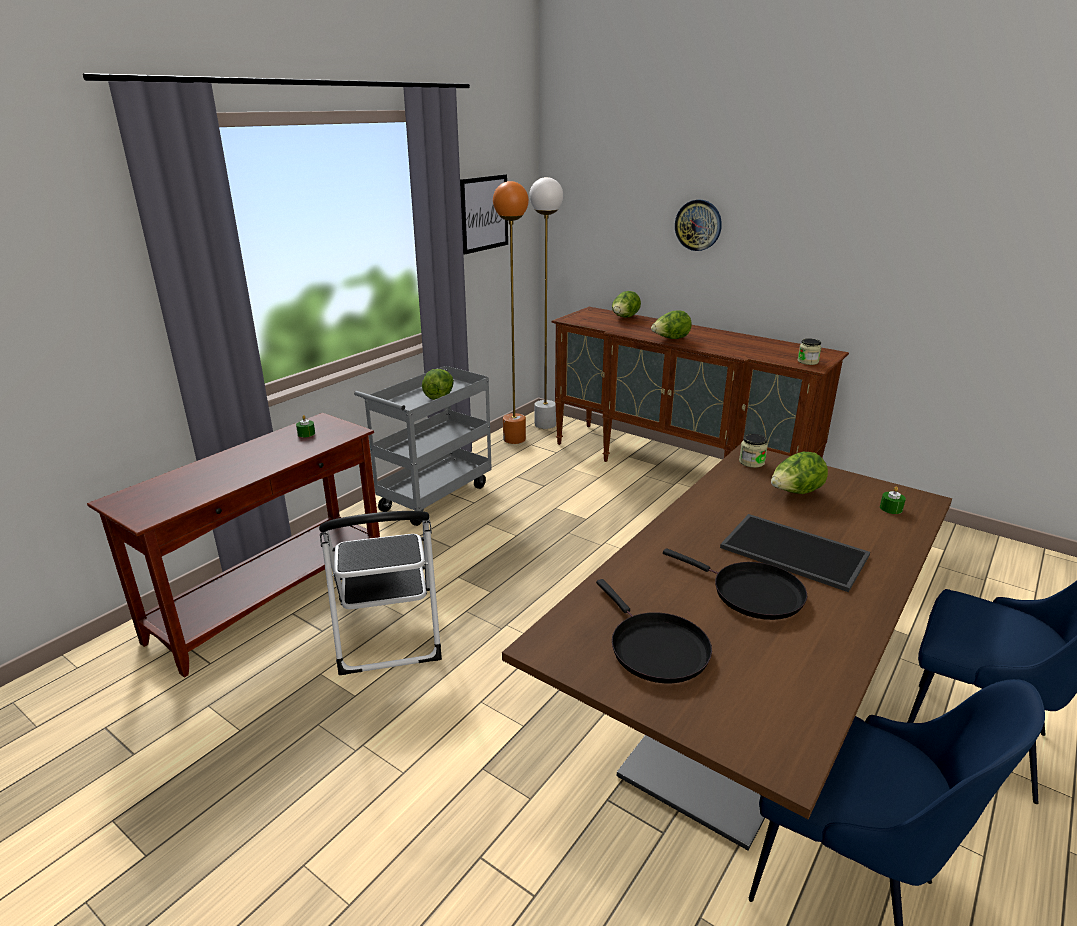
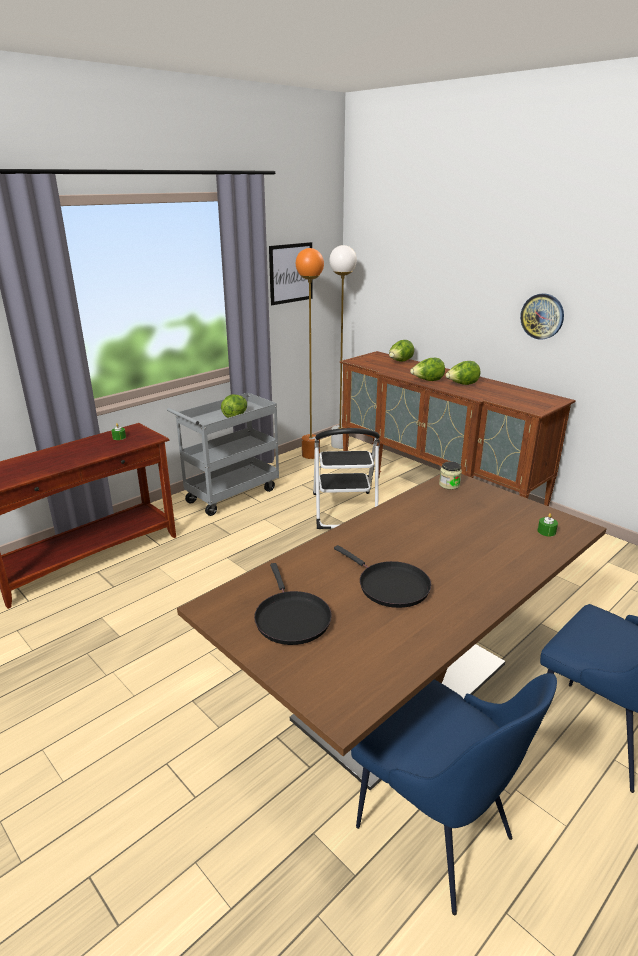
camera: 10 degrees right, 0 degrees up
step ladder [319,511,442,675] -> step ladder moved to [313,428,380,529]
wall clock [675,199,722,251] -> wall clock moved to [520,293,564,340]
tray [720,514,870,592] -> none
lettuce [771,452,828,494] -> lettuce moved to [445,361,480,385]
jar [798,338,821,365] -> none

